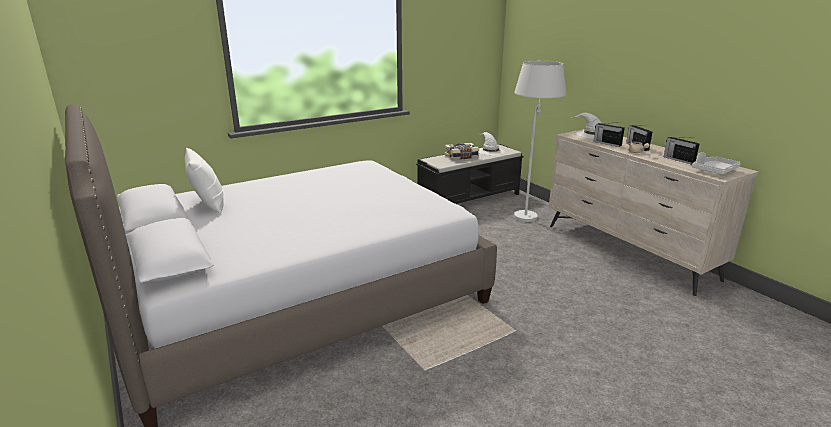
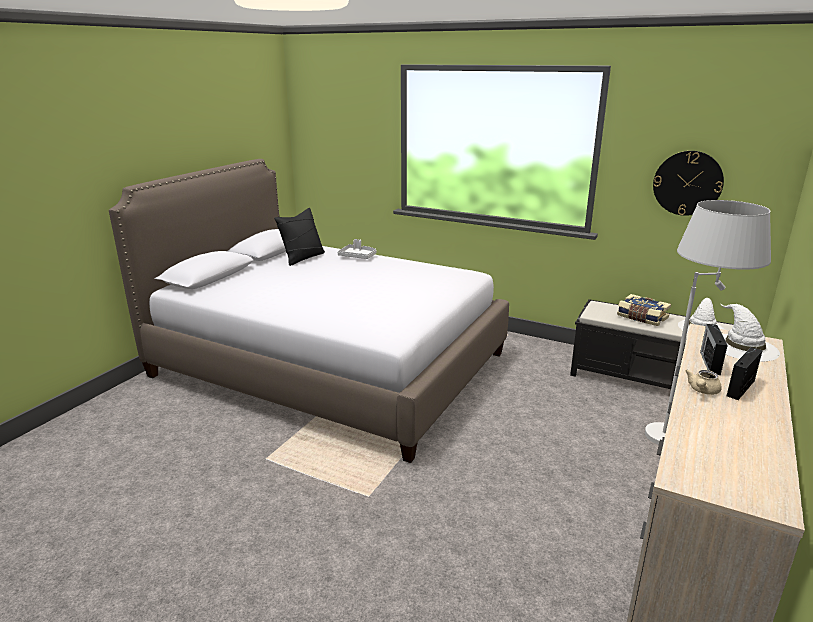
camera: 60 degrees right, 0 degrees up
white pillow [185,147,224,214] -> black pillow [274,208,325,266]
radio [664,137,700,165] -> none
grey tray [692,152,741,174] -> grey tray moved to [338,239,377,259]
none -> wall clock [653,151,724,216]

